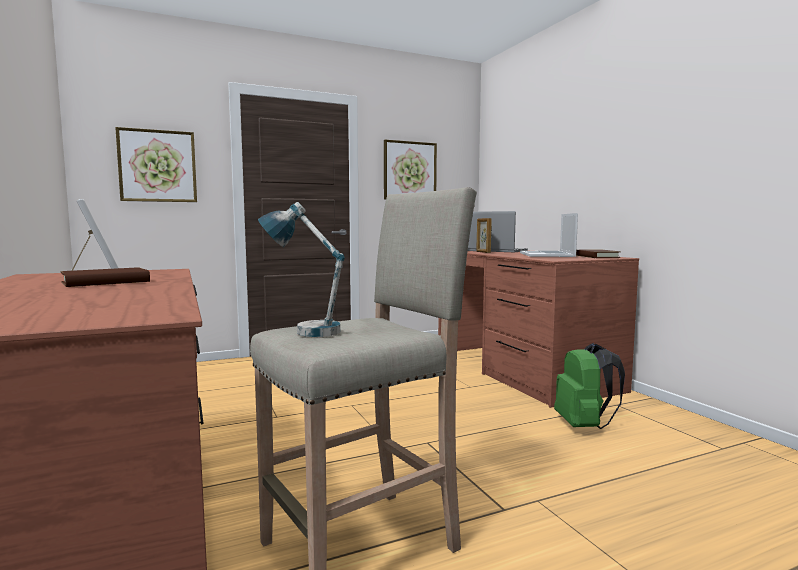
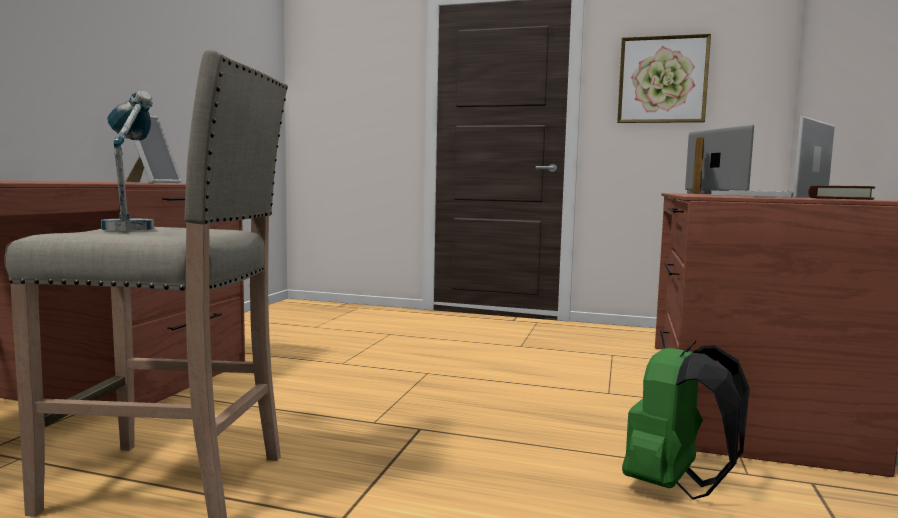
camera: 40 degrees right, 0 degrees up
brown book [60,267,150,287] -> none
picture [115,127,197,202] -> none

